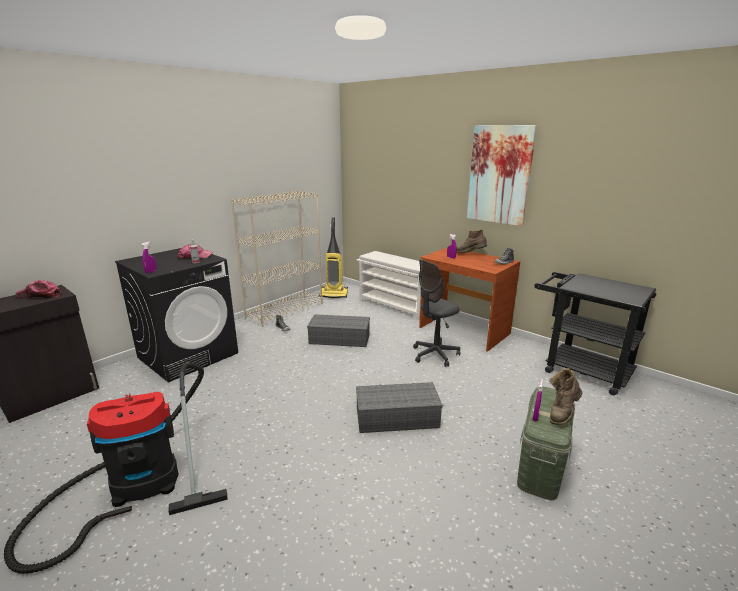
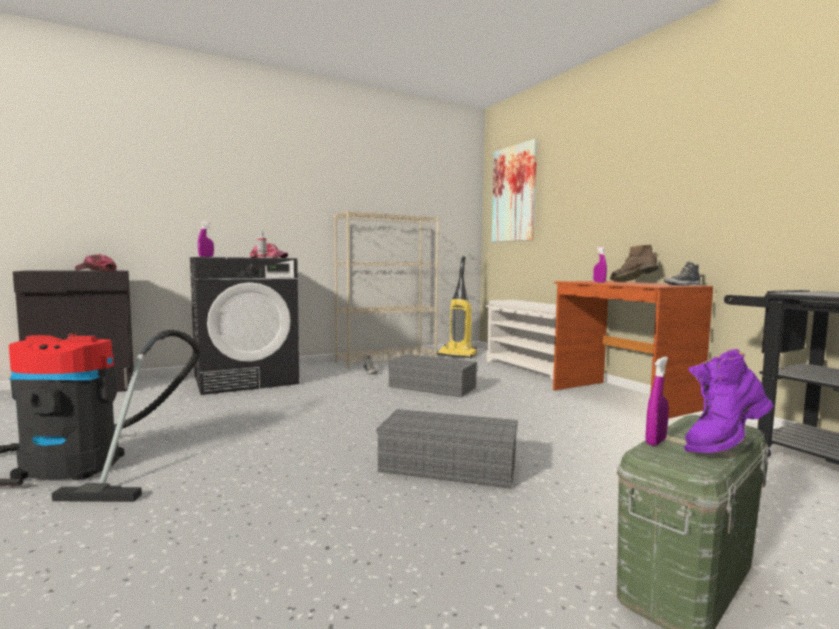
camera: 20 degrees right, 15 degrees down
grey office chair [413,259,460,367] -> none
picture [467,125,537,226] -> picture moved to [492,139,537,242]
brown boot [549,368,582,426] -> purple boot [684,349,774,453]

